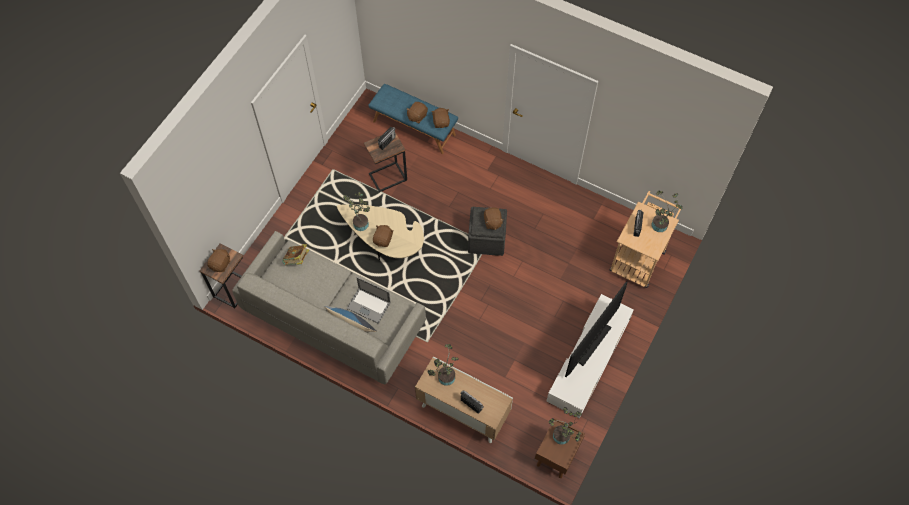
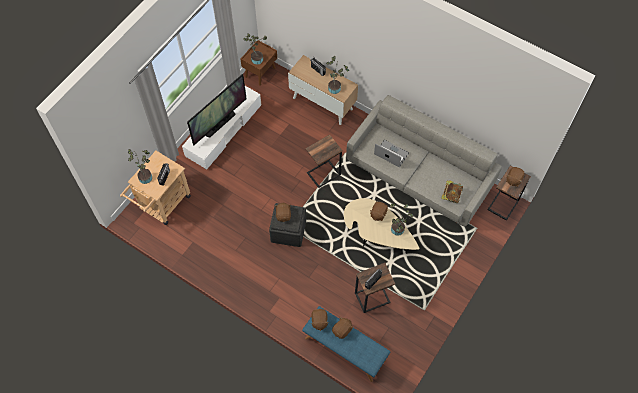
camera: 175 degrees left, 0 degrees up
pillow [324,306,377,332] -> none
none -> side table [306,134,342,188]

